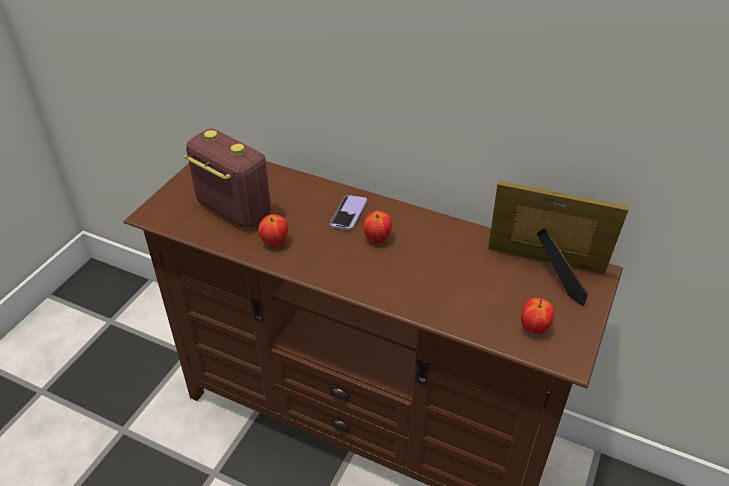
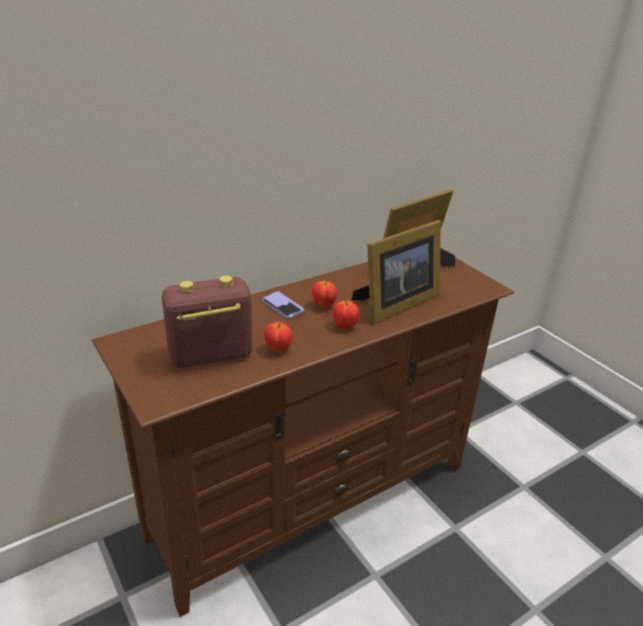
camera: 60 degrees left, 10 degrees down
apple [521,298,554,334] -> apple moved to [333,299,360,330]
none -> picture frame [352,220,441,324]

